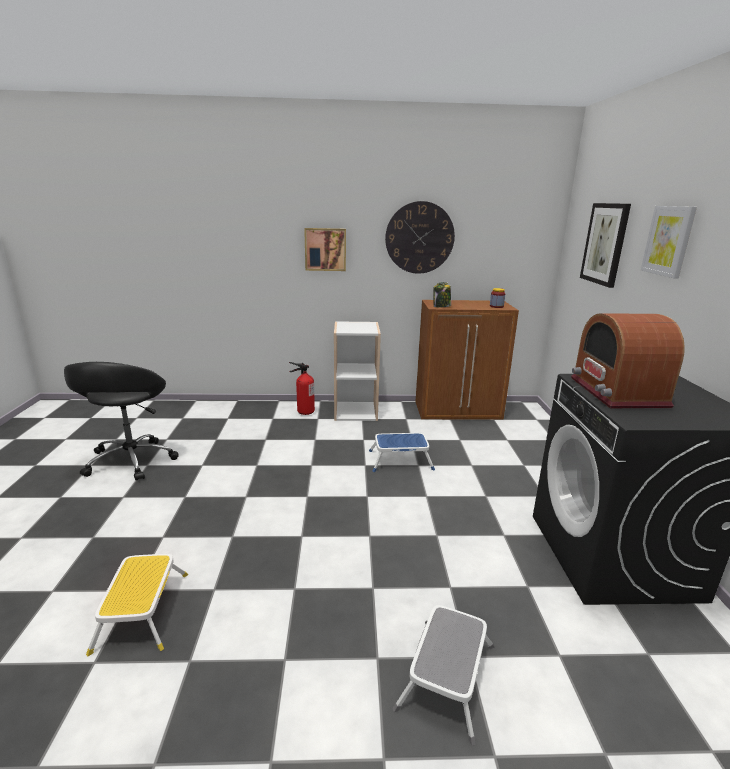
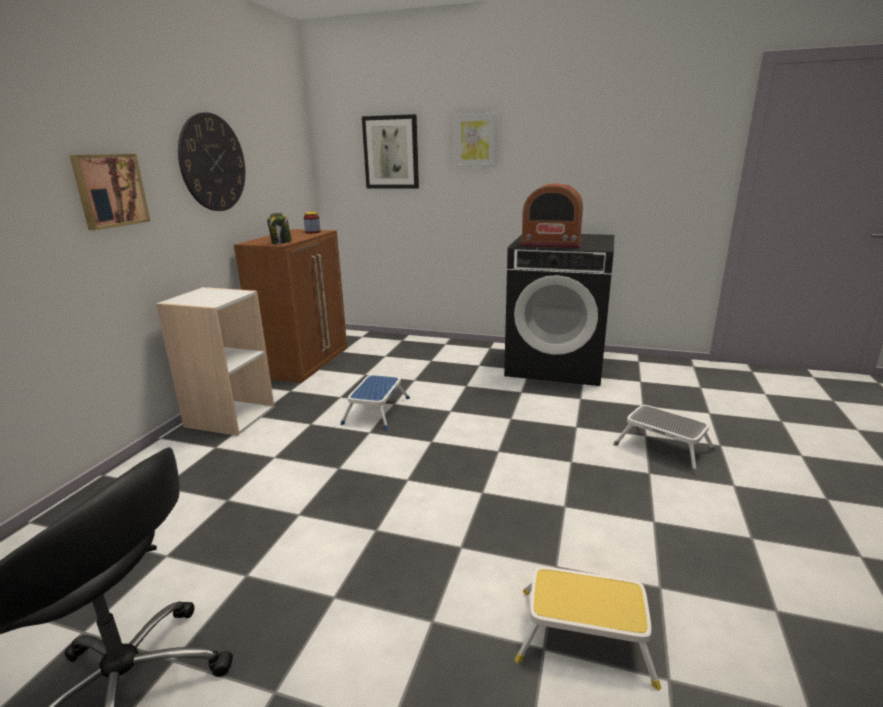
camera: 70 degrees left, 0 degrees up
fire extinguisher [289,362,315,415] -> none

